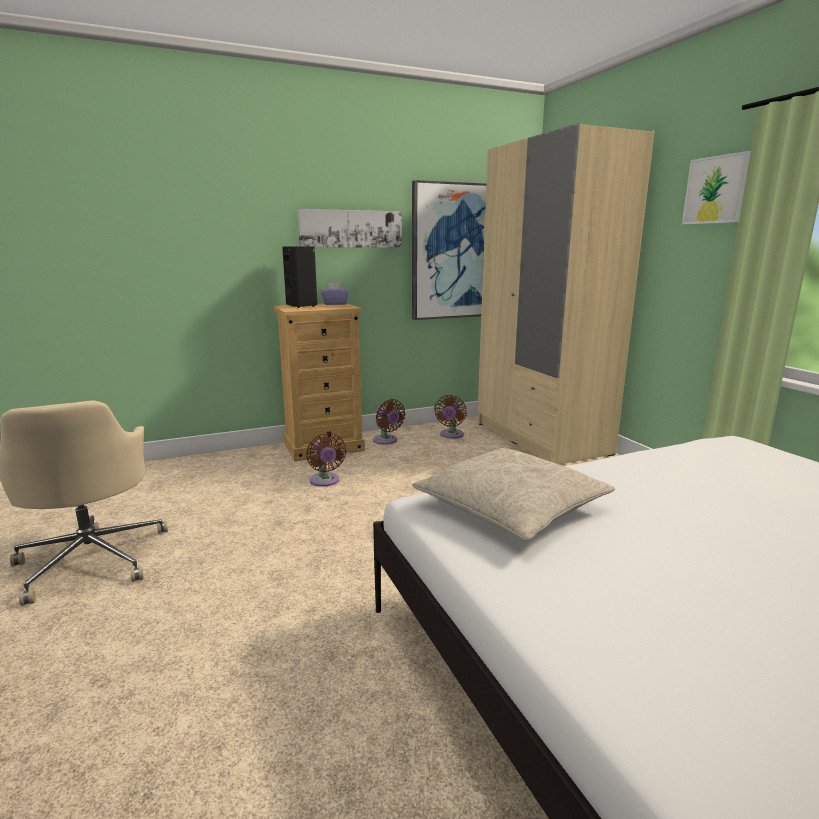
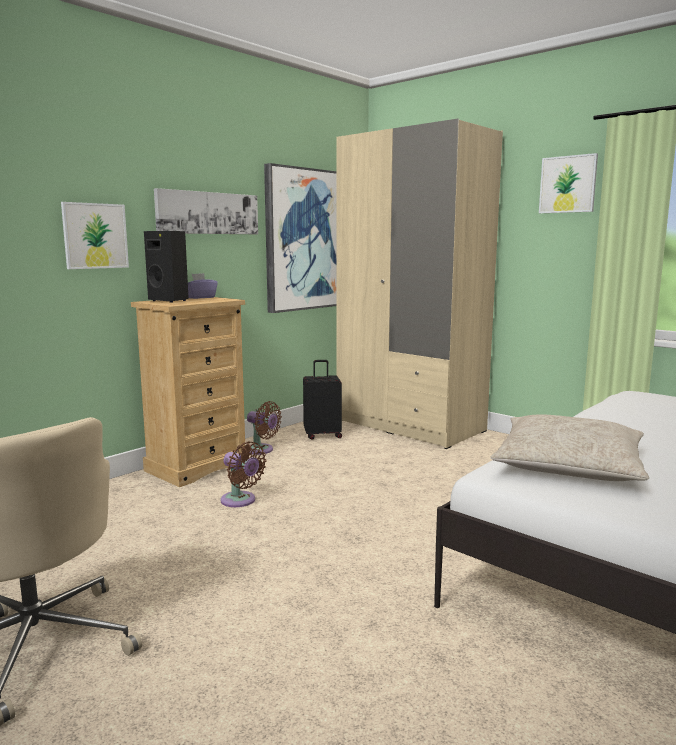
camera: 25 degrees left, 5 degrees down
brown fan [434,395,467,439] -> black suitcase [303,360,342,439]
none -> picture [61,202,129,269]

